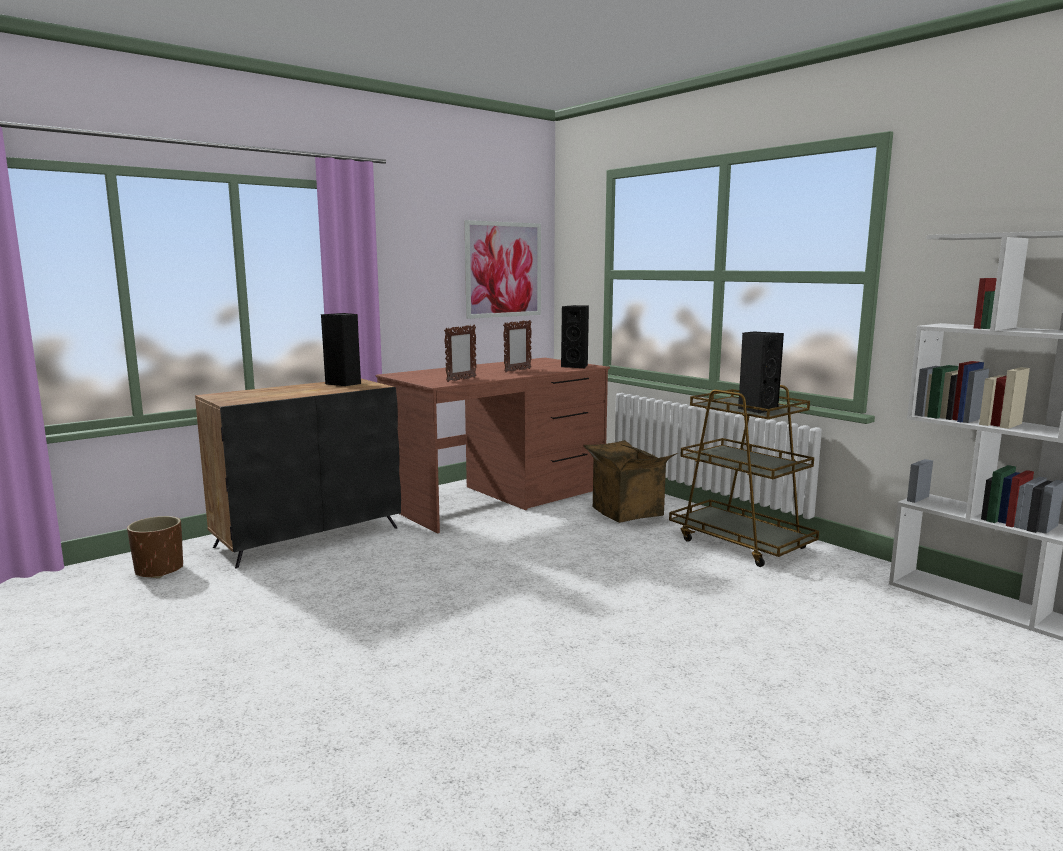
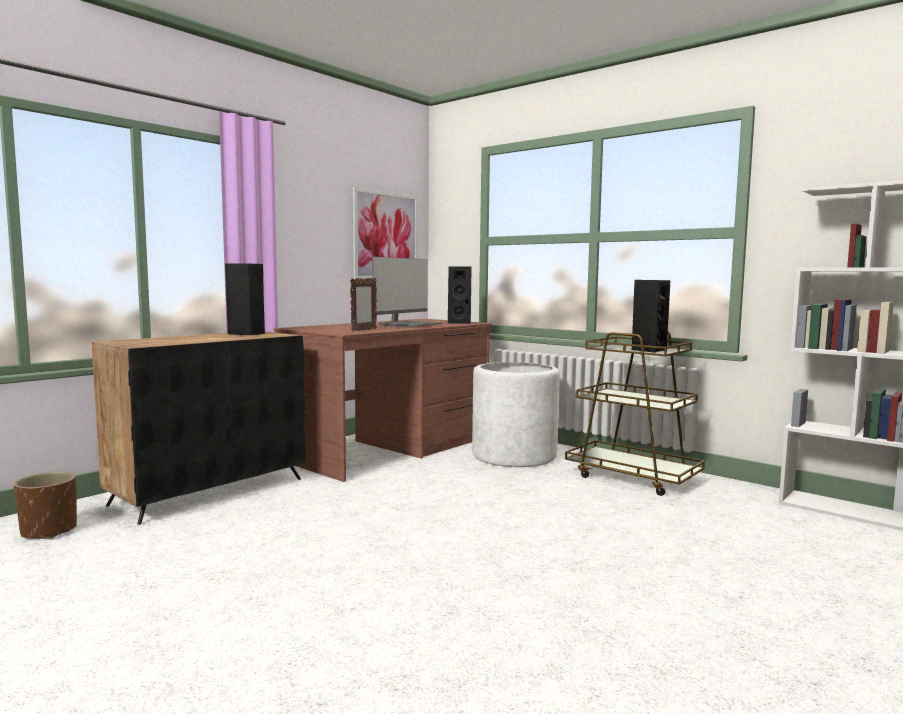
camera: 10 degrees left, 5 degrees down
picture frame [503,320,532,372] -> monitor [372,257,444,327]
cardboard box [583,440,678,523] -> white planter [472,362,560,467]

